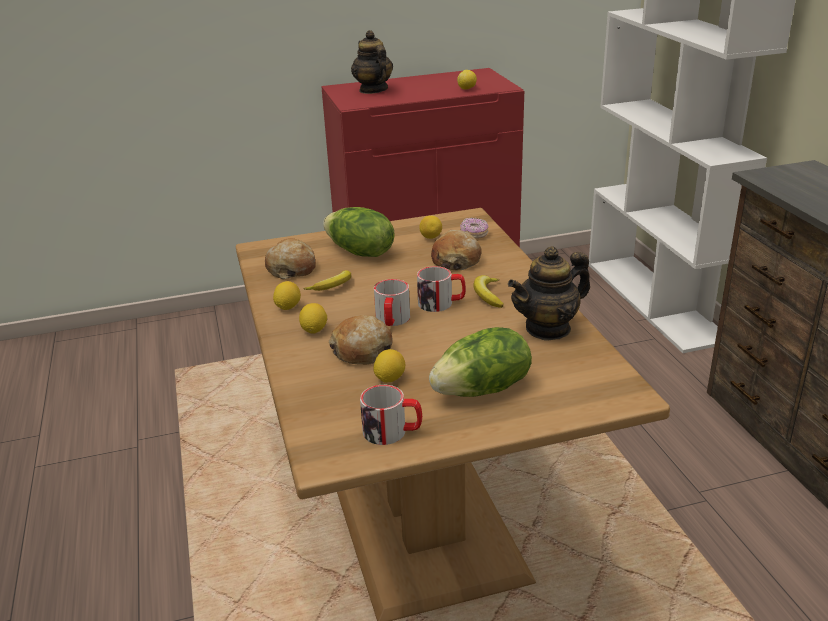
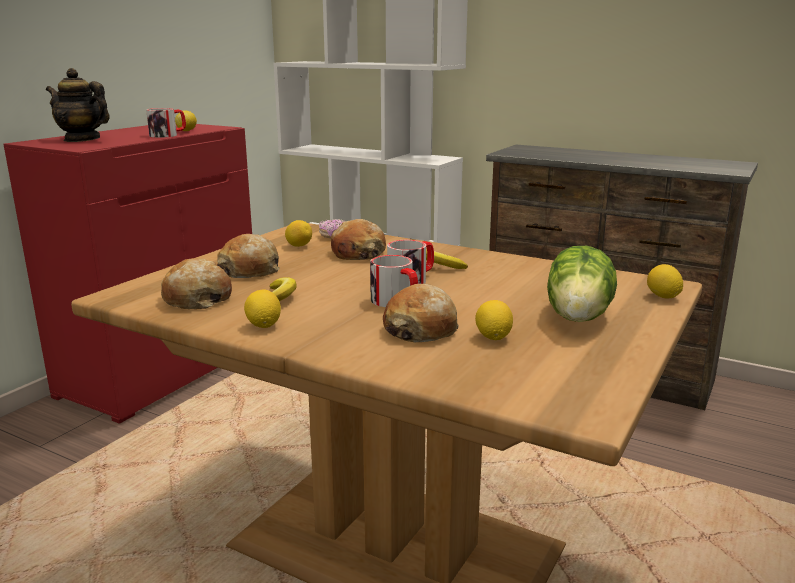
camera: 45 degrees left, 10 degrees down
lemon [299,303,327,333] -> lemon moved to [647,264,683,298]
lettuce [323,207,394,257] -> bread [217,234,280,278]
mug [360,385,422,445] -> mug moved to [146,108,186,138]
teapot [508,246,590,341] -> none

